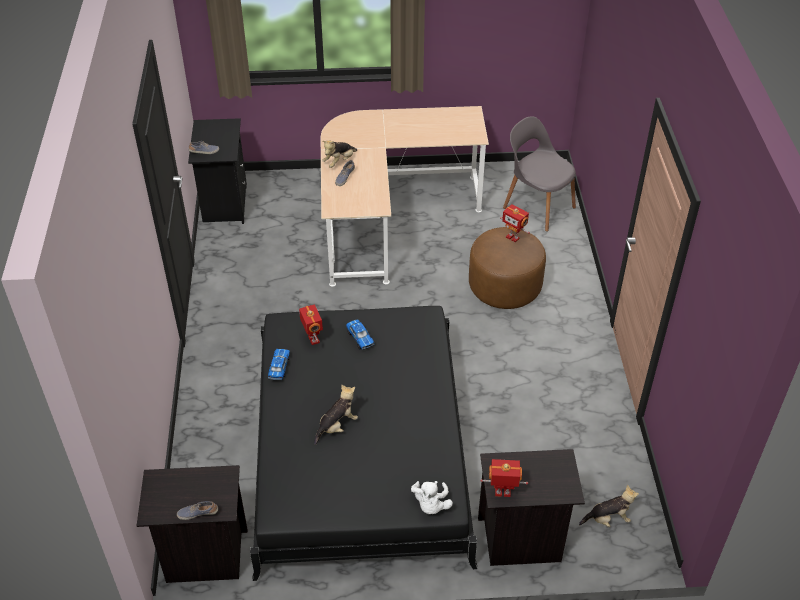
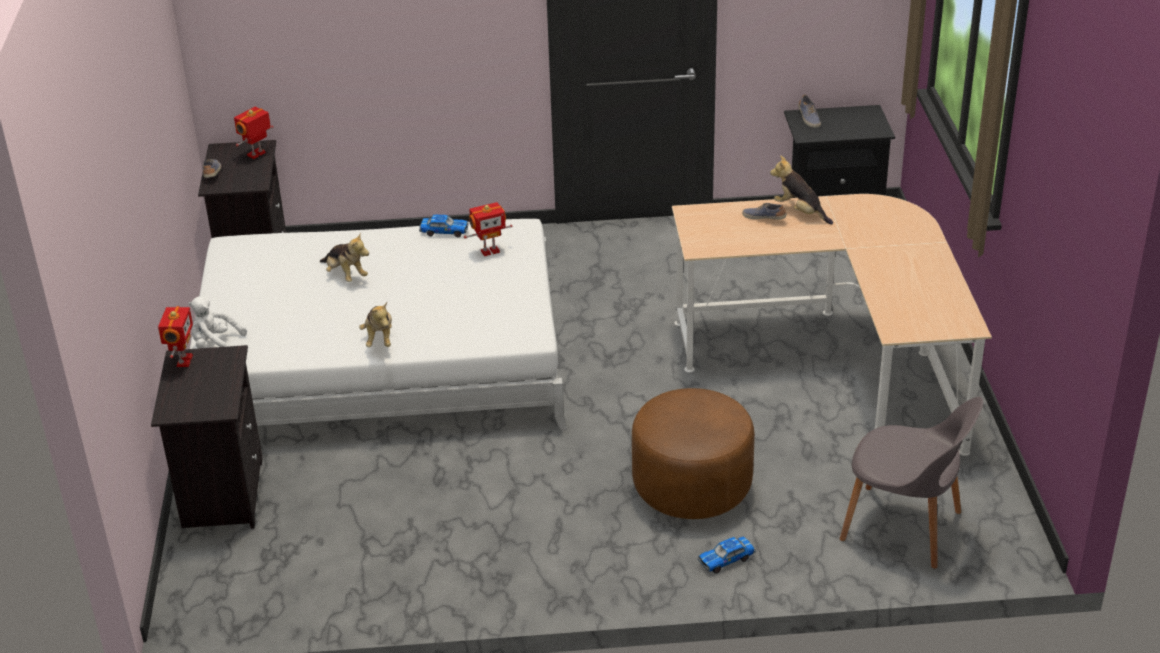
camera: 90 degrees right, 10 degrees down
black bed [250,306,478,581] -> white bed [190,219,567,431]
toy car [346,319,375,350] -> toy car moved to [697,537,756,574]
toy robot [500,204,530,242] -> toy robot moved to [234,107,273,159]
grey chair [503,116,576,232] -> grey chair turned 75 degrees clockwise [840,397,983,569]
plush toy [579,485,639,527] -> plush toy moved to [359,302,392,347]

